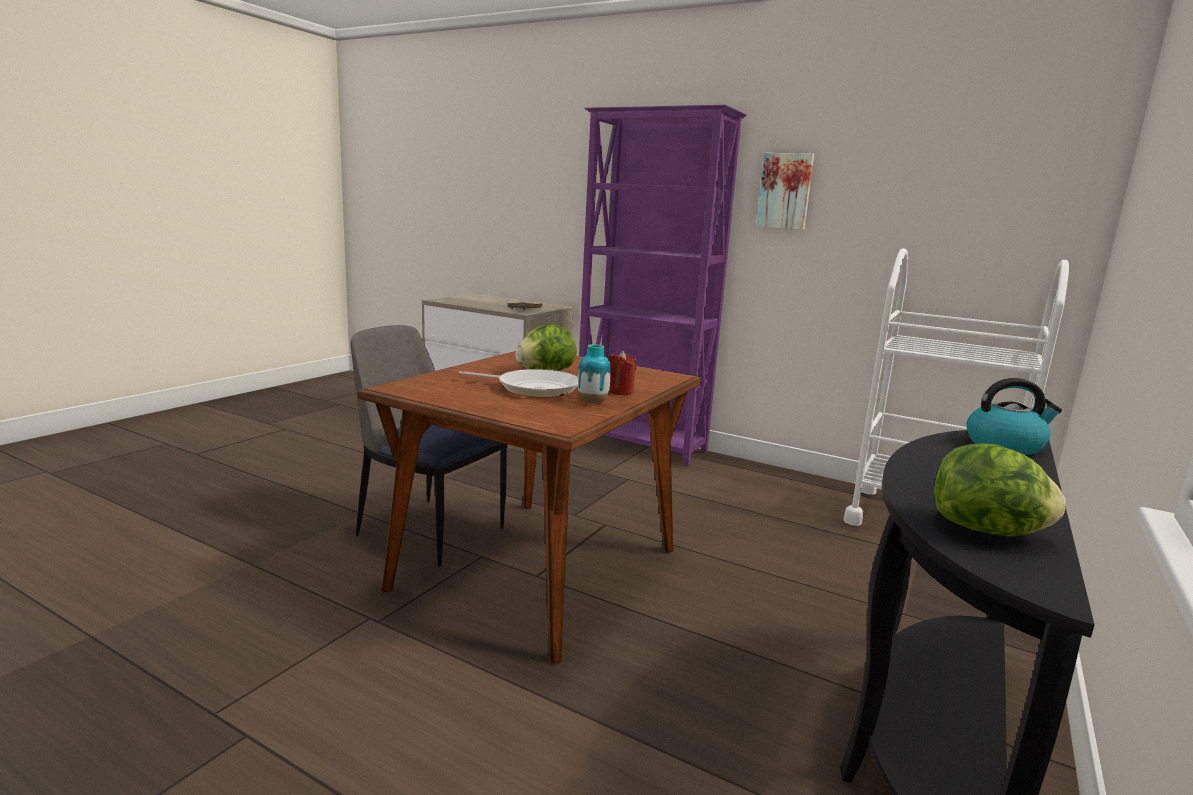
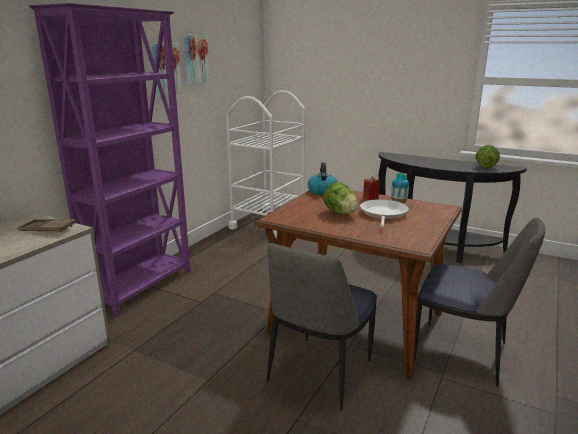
camera: 90 degrees left, 5 degrees up
kettle [967,378,1062,455] -> kettle moved to [308,162,338,195]
none -> picture [184,35,210,85]
none -> chair [414,218,545,387]

